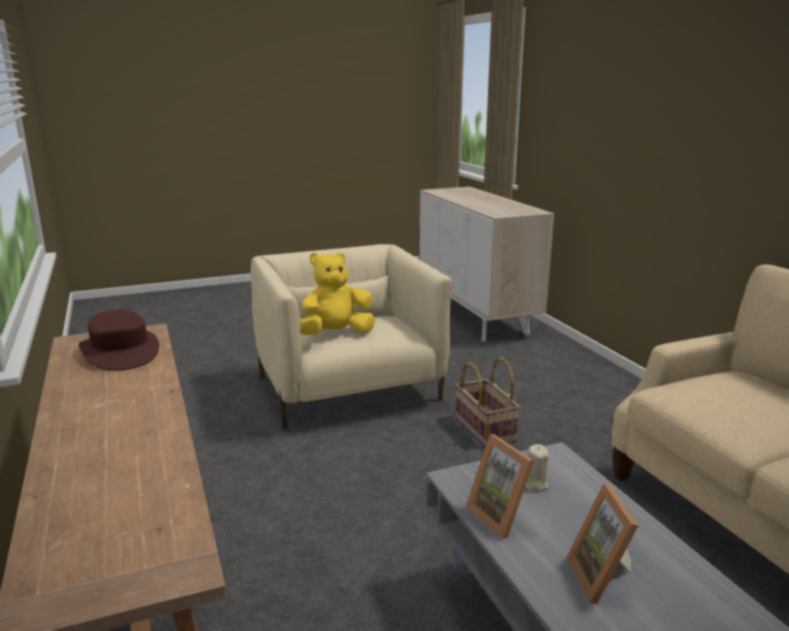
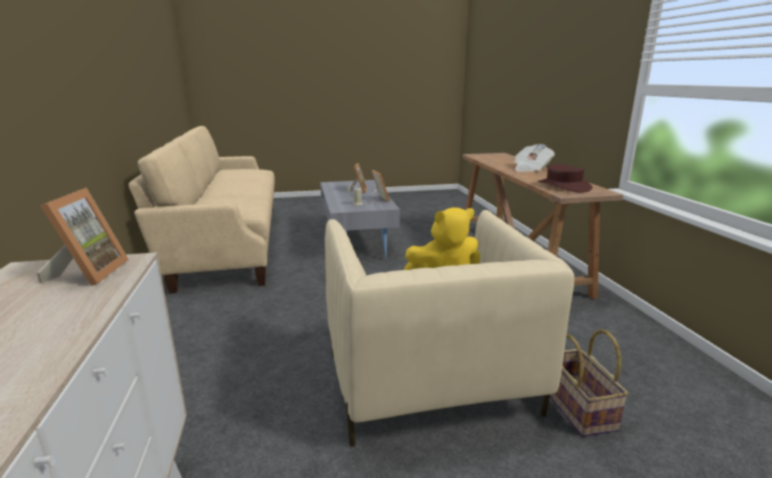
camera: 170 degrees left, 0 degrees up
basket [455,357,520,447] -> basket moved to [550,329,629,437]
none -> picture frame [37,188,129,286]
none -> newspaper [514,144,555,172]

